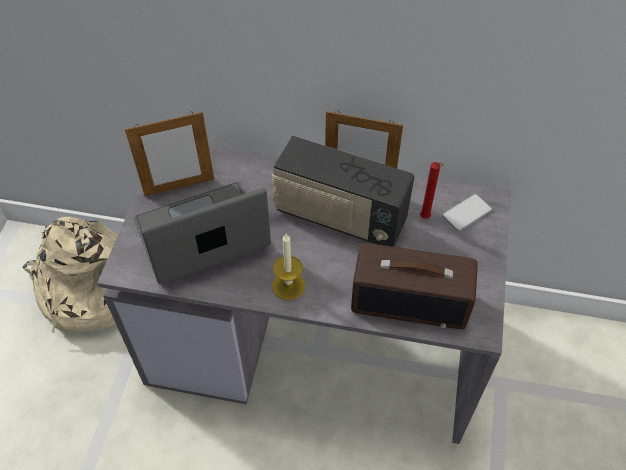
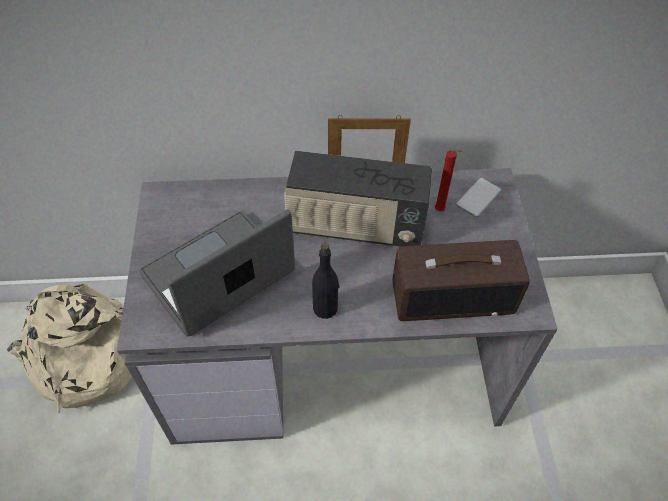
camera: 15 degrees left, 0 degrees up
picture frame [125,112,214,196] -> none
candle [272,234,305,300] -> black bottle [312,243,339,319]

